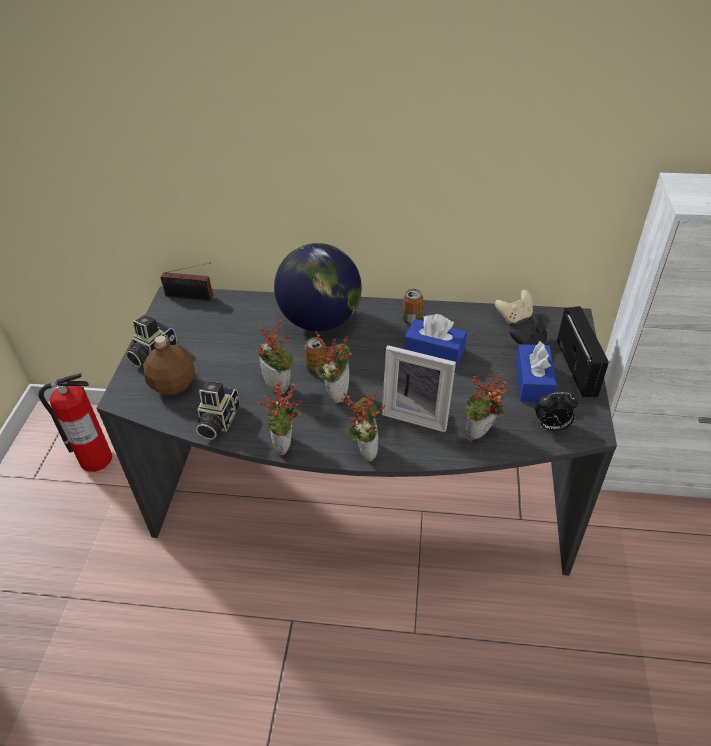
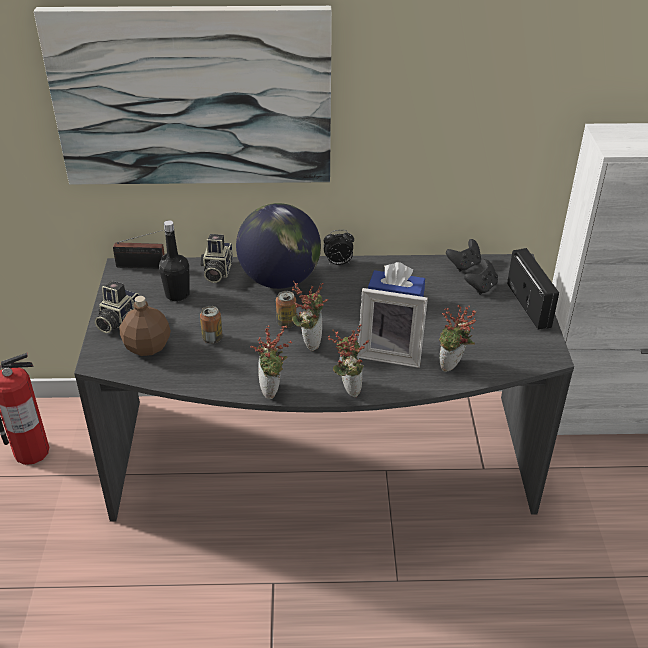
camera: 10 degrees left, 5 degrees down
camera [196,381,240,440] -> camera moved to [201,234,233,283]
potted plant [256,318,294,394] -> none
can [403,289,423,325] -> can moved to [200,306,223,344]
beige game controller [495,290,533,324] -> black game controller [446,239,481,272]
blue tissue box [516,341,557,403] -> none
alarm clock [535,392,578,431] -> alarm clock moved to [323,230,354,265]
none -> picture [34,6,332,185]
none -> black bottle [159,220,190,301]

